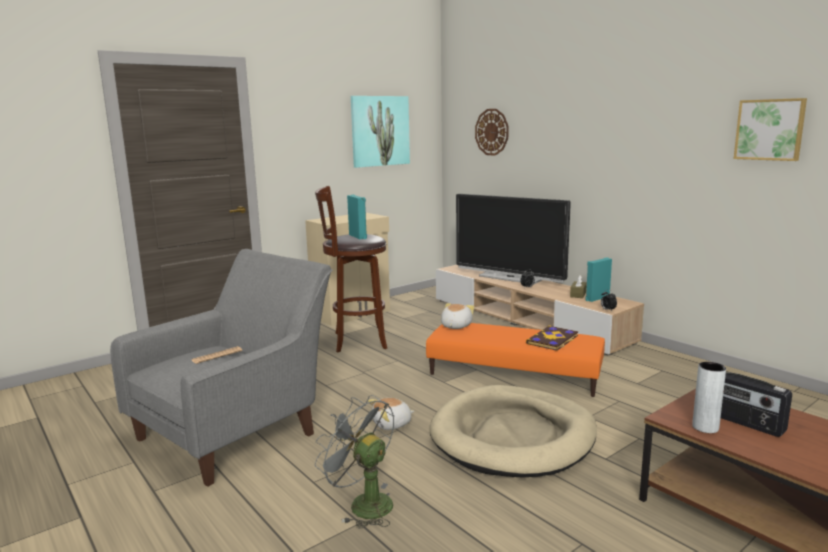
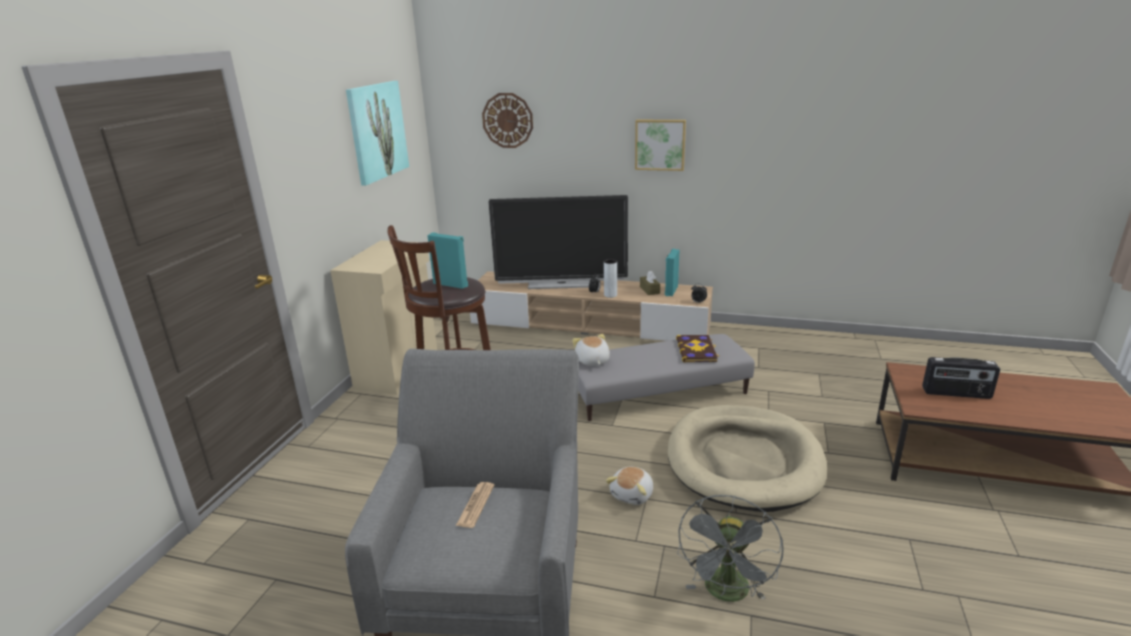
camera: 35 degrees left, 10 degrees up
grey fan [315,395,394,529] -> grey fan turned 75 degrees counterclockwise [677,495,784,602]
orange ottoman [426,323,605,397] -> grey ottoman [578,334,755,421]
grey vase [692,362,726,433] -> grey vase moved to [604,259,617,298]
picture [734,98,807,161] -> picture moved to [635,120,686,171]

